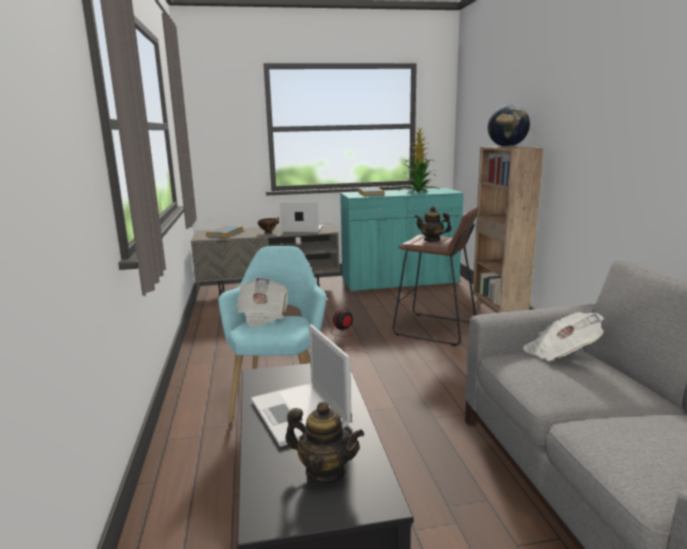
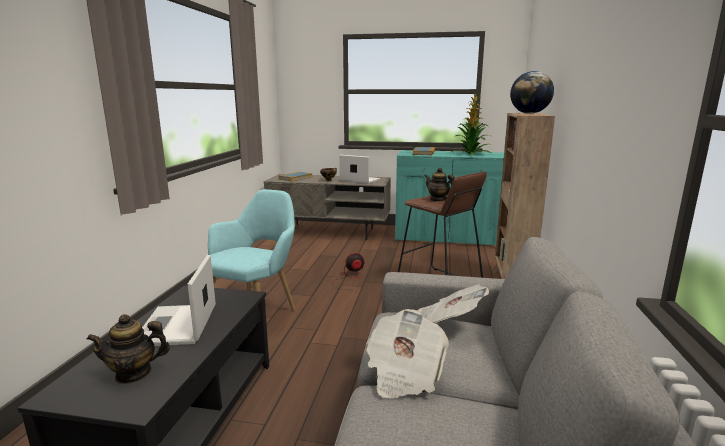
camera: 20 degrees right, 0 degrees up
newspaper [237,277,289,327] -> newspaper moved to [365,309,449,398]
teapot [285,402,364,484] -> teapot turned 120 degrees clockwise [86,314,170,384]

